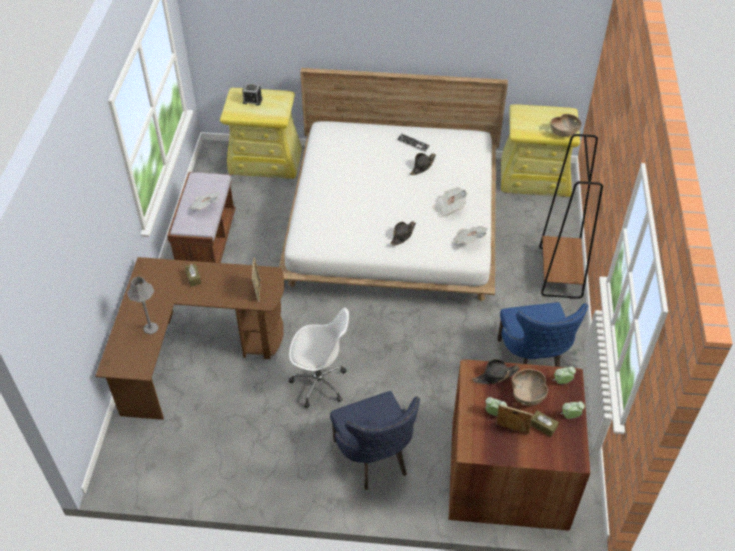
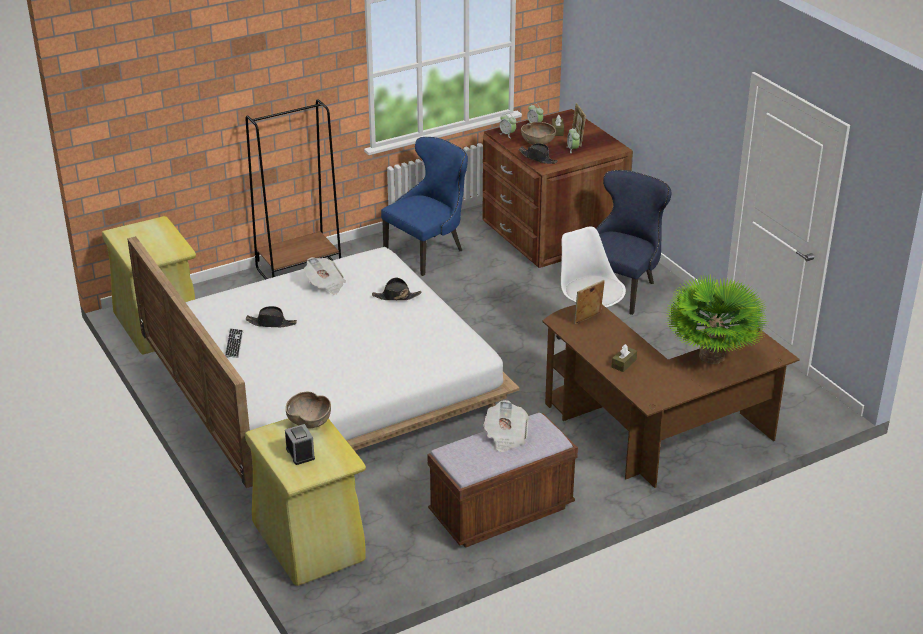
camera: 125 degrees left, 15 degrees down
grey table lamp [127,276,159,335] -> potted plant [666,275,768,364]
newspaper [453,226,488,244] -> none
brown bowl [551,114,582,137] -> brown bowl moved to [286,392,331,429]

